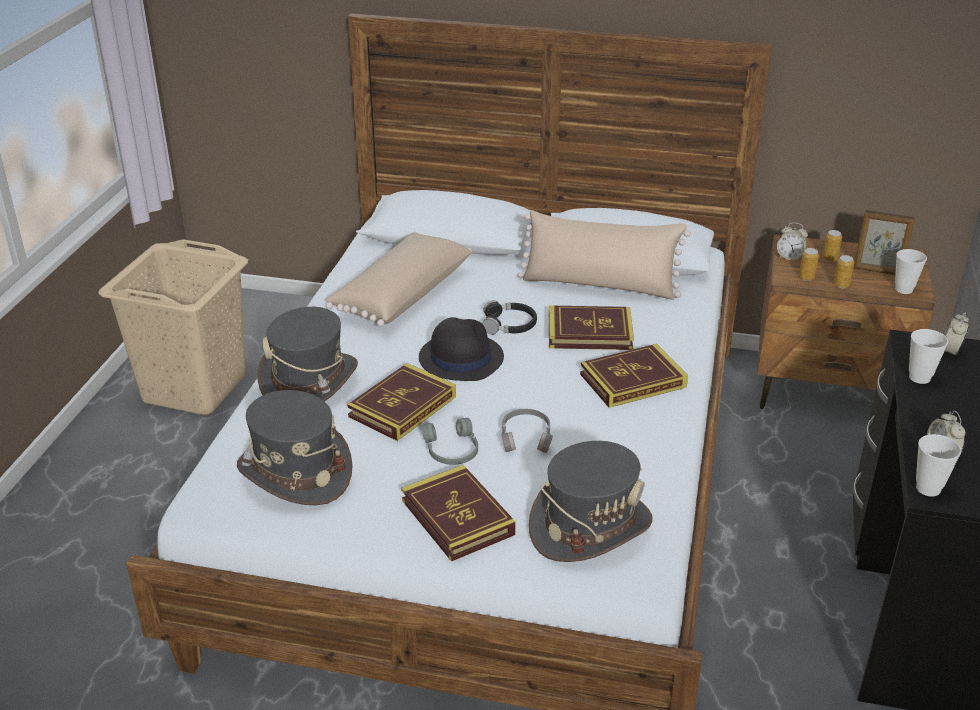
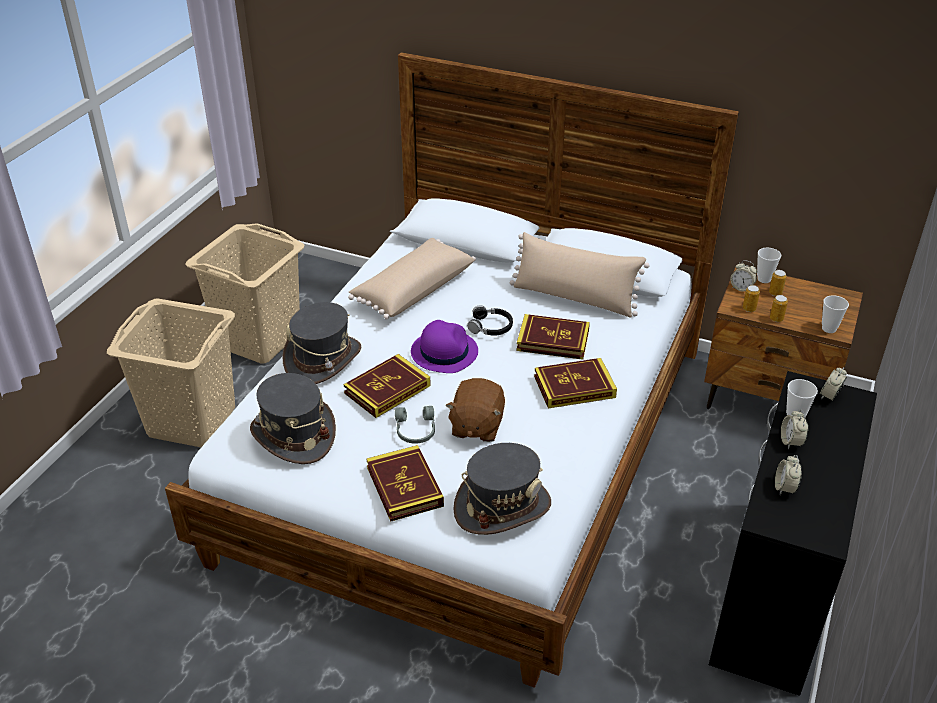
camera: 10 degrees right, 5 degrees up
black hat [419,317,504,381] -> purple hat [411,320,478,373]
grey headphones [501,409,553,453] -> brown plush toy [445,378,505,442]
picture frame [854,210,915,275] -> none
cup [916,434,961,497] -> cup moved to [757,248,781,283]
none -> beige laundry basket [107,299,235,447]
none -> alarm clock [781,409,808,449]

